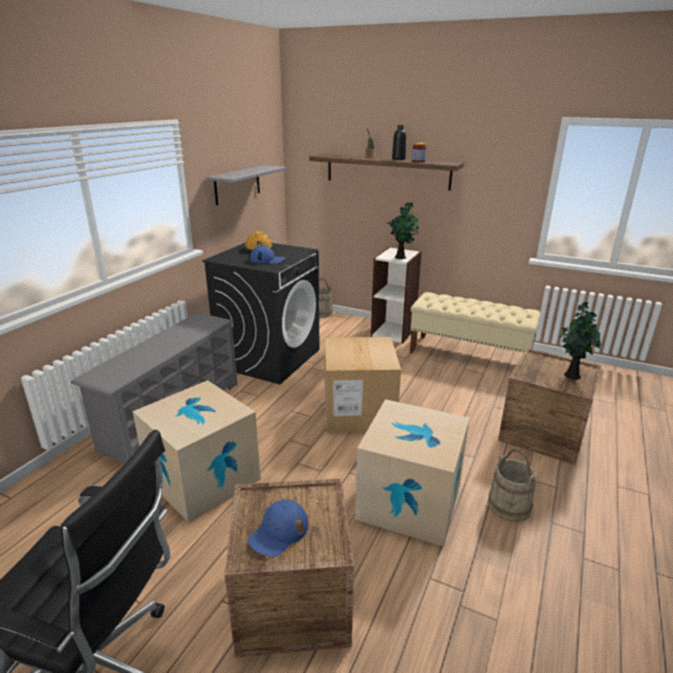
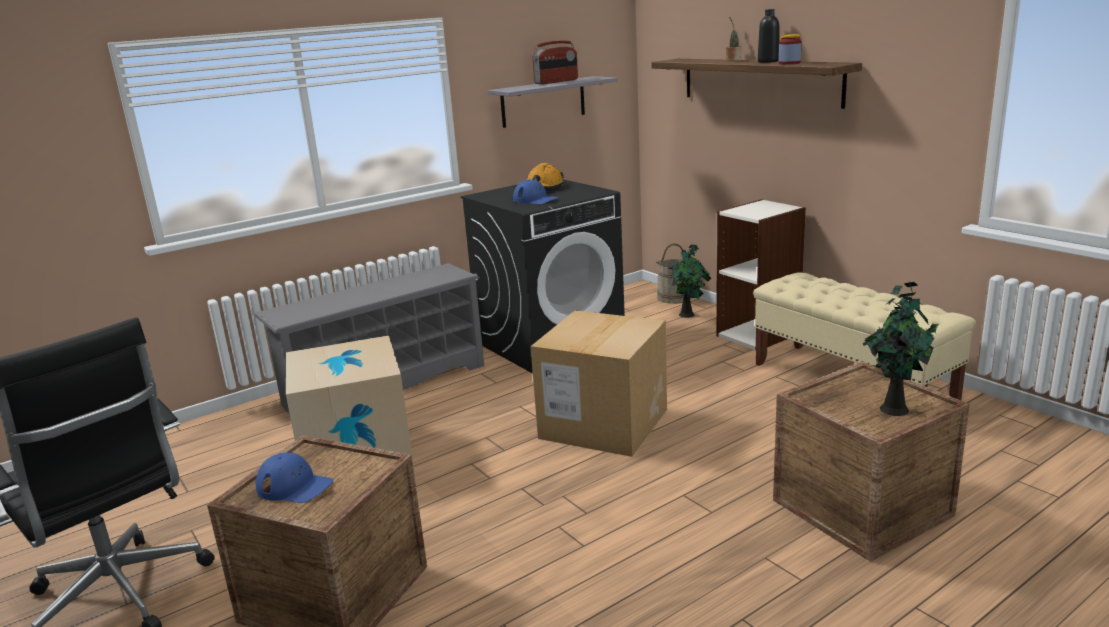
camera: 30 degrees right, 5 degrees down
blue cap [248,500,308,557] -> blue cap turned 135 degrees counterclockwise [256,453,333,503]
cardboard box [355,399,470,546] -> none
potted plant [387,203,419,259] -> potted plant moved to [668,245,711,318]
beige bucket [488,449,537,522] -> none
none -> radio [533,41,578,84]

